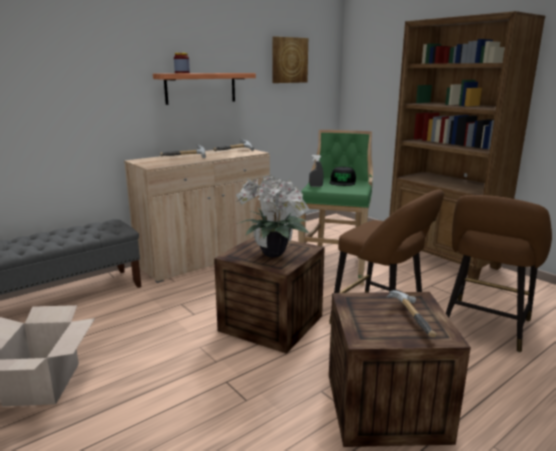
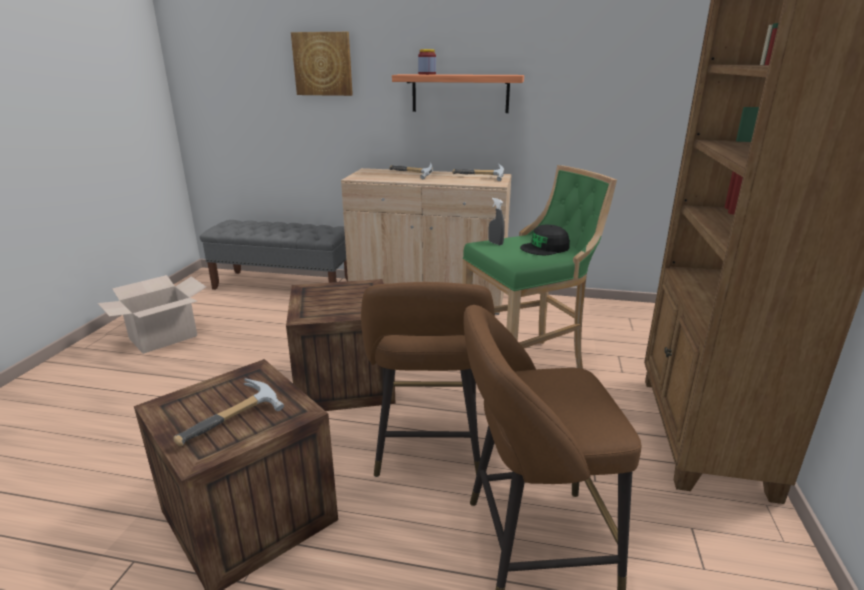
camera: 50 degrees right, 5 degrees up
potted plant [236,175,310,258] -> none
picture [272,36,308,83] -> picture moved to [291,32,353,96]

